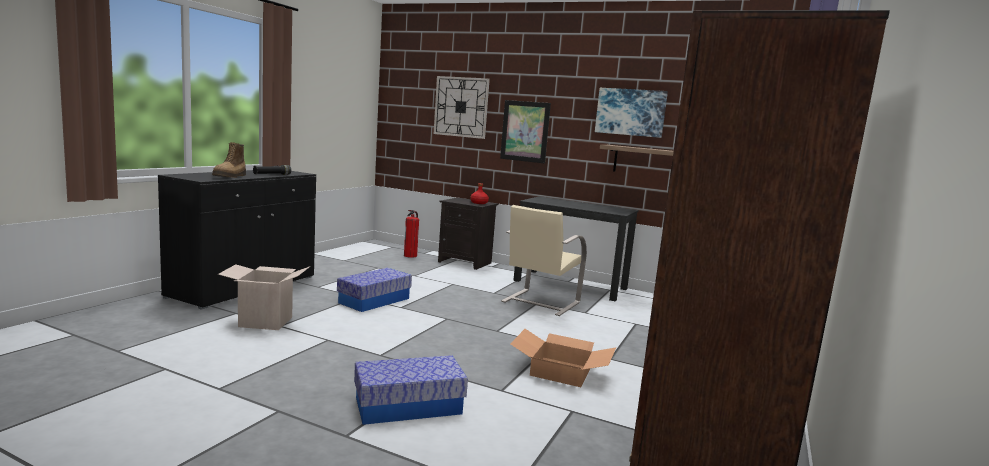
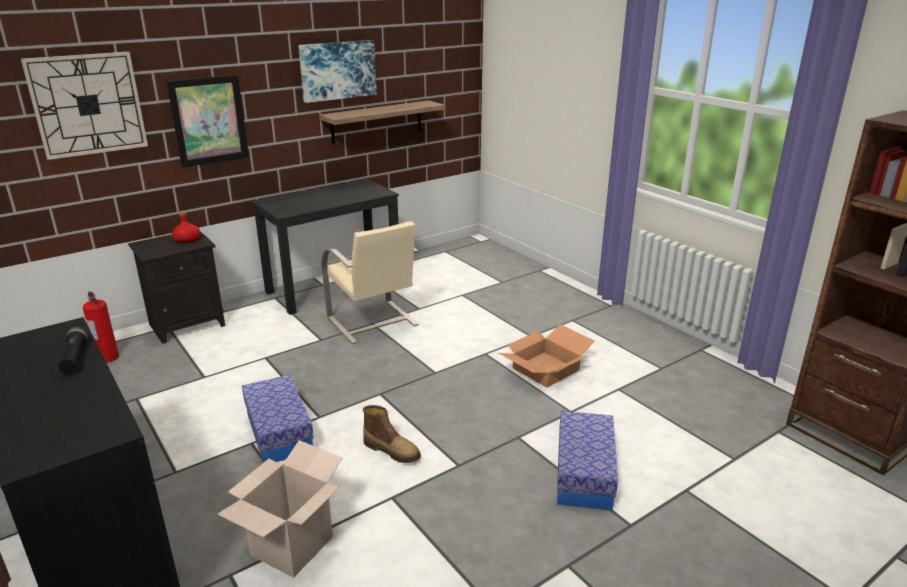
camera: 60 degrees left, 15 degrees up
boot [212,142,246,178] -> boot moved to [363,405,421,463]

